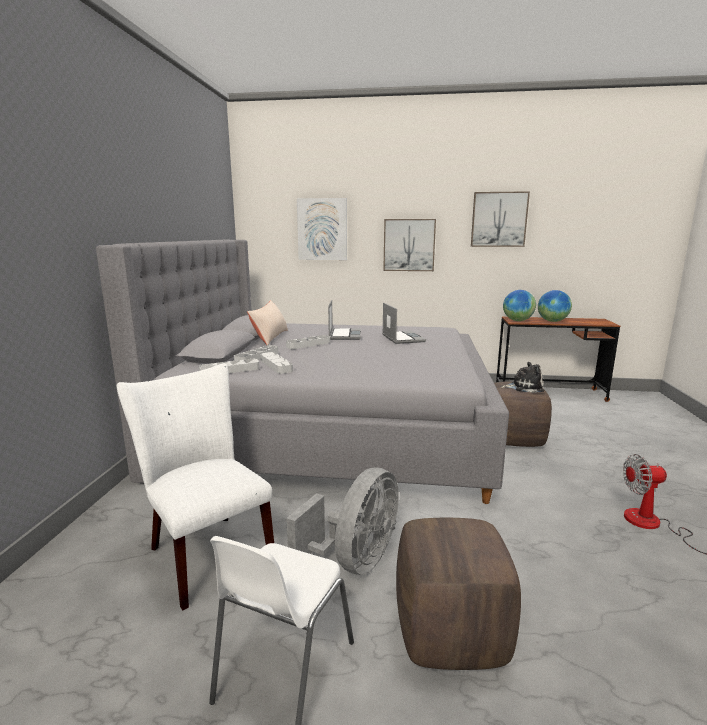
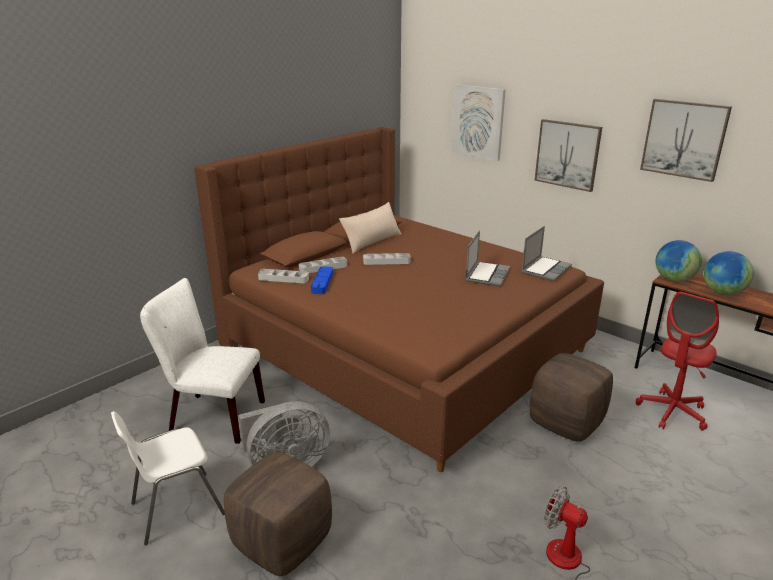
camera: 35 degrees right, 10 degrees up
grey bed [96,239,509,504] -> brown bed [194,127,604,472]
white chair [117,363,274,610] -> white chair turned 75 degrees counterclockwise [140,278,265,444]
grey tray [261,352,293,374] -> blue tray [311,266,333,294]
laptop [328,300,361,340] -> laptop moved to [521,226,572,281]
plush toy [501,362,544,393] -> none
none -> red office chair [636,292,719,431]

